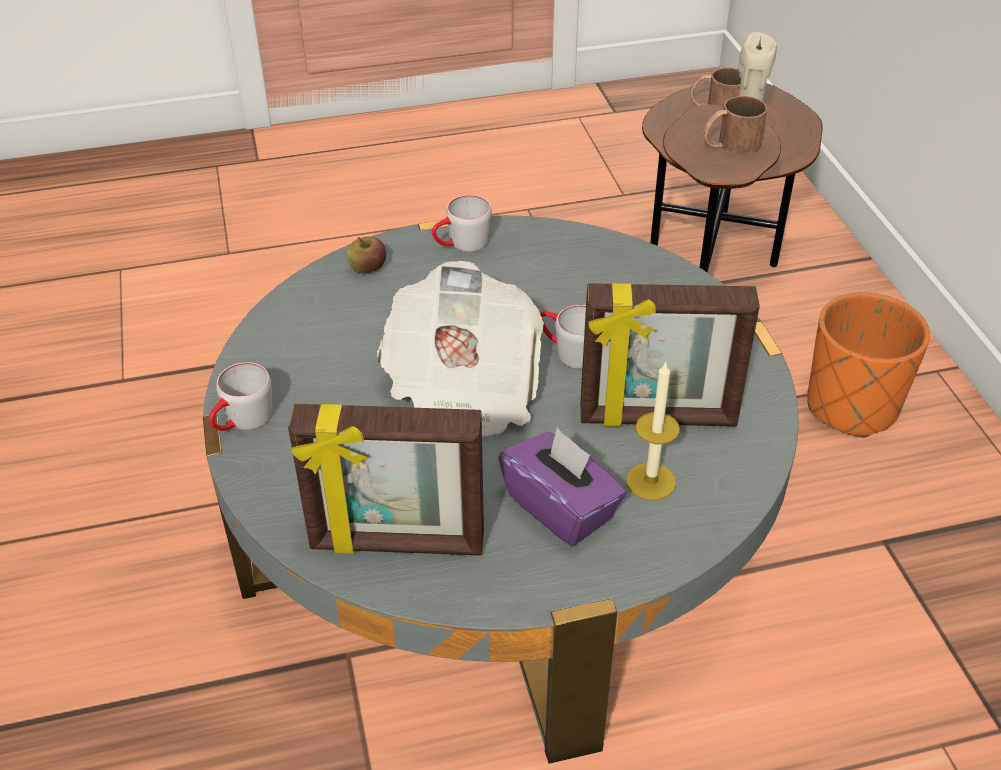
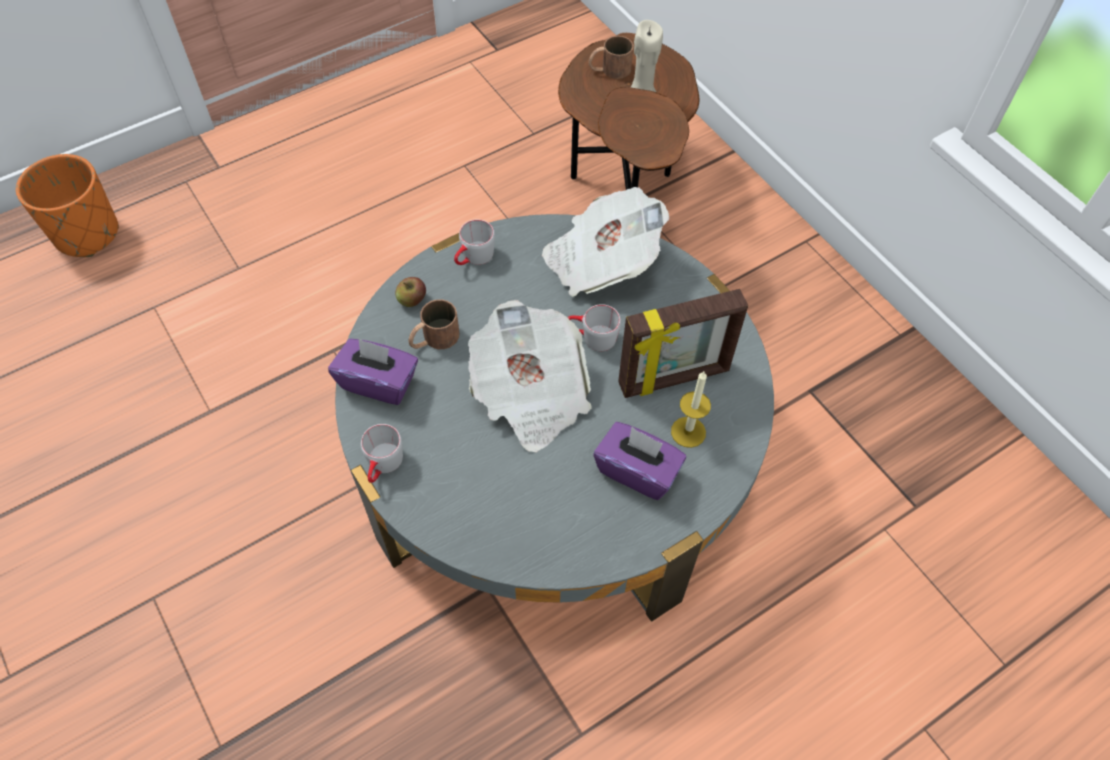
camera: 20 degrees left, 15 degrees up
picture frame [288,404,484,556] -> none
brown mug [703,96,767,155] -> brown mug moved to [409,299,459,349]
orange planter [808,292,930,438] -> orange planter moved to [16,154,119,257]
none -> purple tissue box [328,338,418,405]
none -> newspaper [542,187,669,297]

